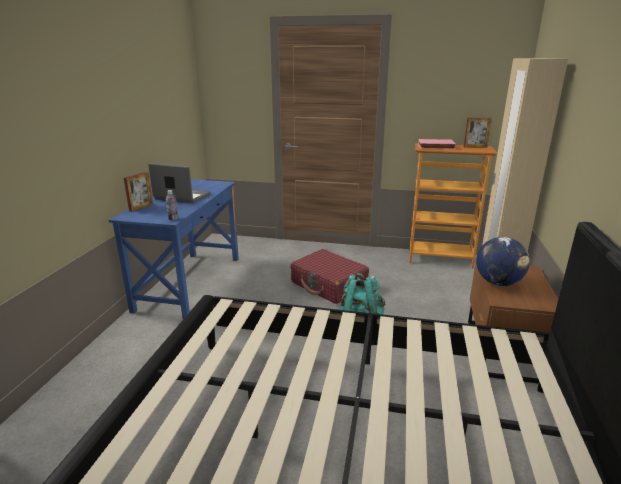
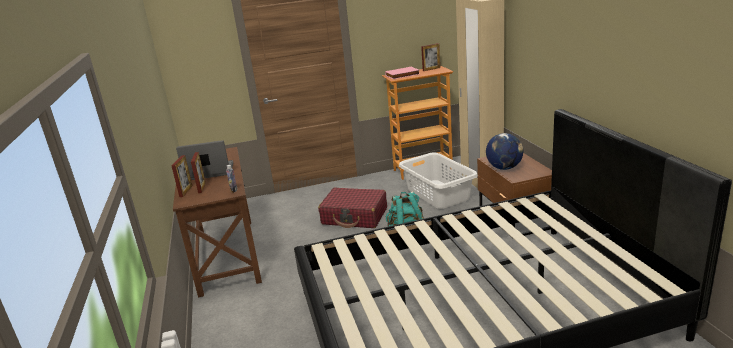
camera: 25 degrees left, 0 degrees up
blue desk [109,179,239,319] -> brown desk [173,147,262,297]
none -> picture frame [191,152,206,193]
none -> white laundry basket [399,153,478,209]

